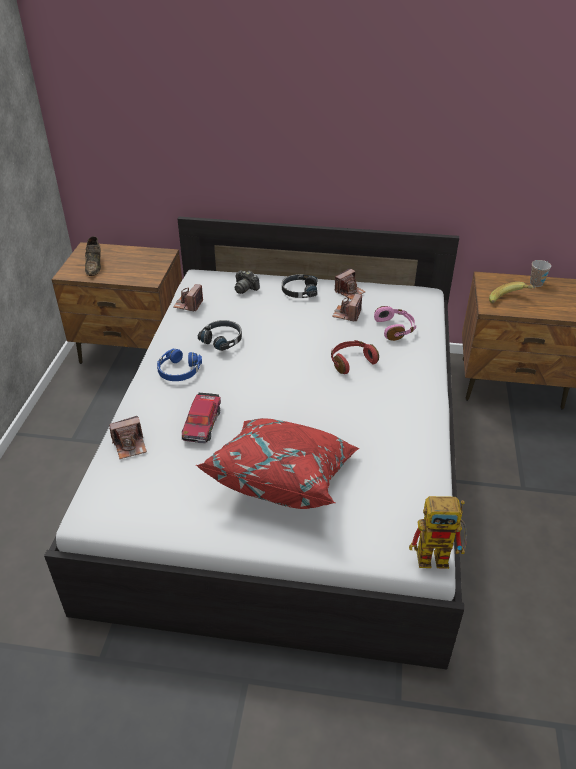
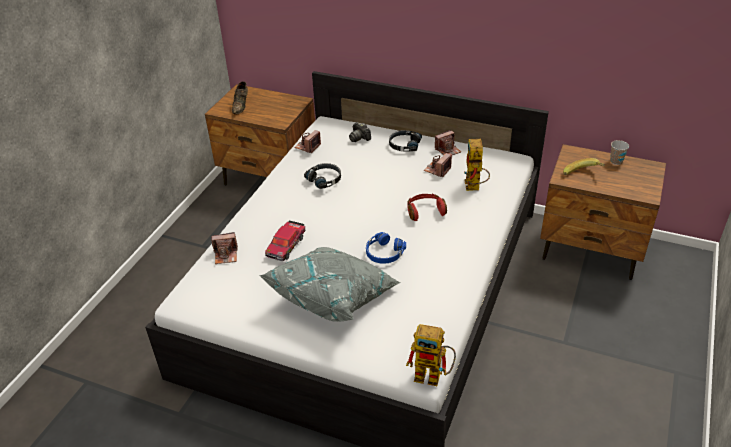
camera: 15 degrees right, 0 degrees up
blue headphones [157,349,202,381] -> blue headphones moved to [366,232,406,264]
red pillow [196,418,360,509] -> grey pillow [259,247,401,322]
pink headphones [374,306,416,341] -> toy robot [464,139,490,191]

